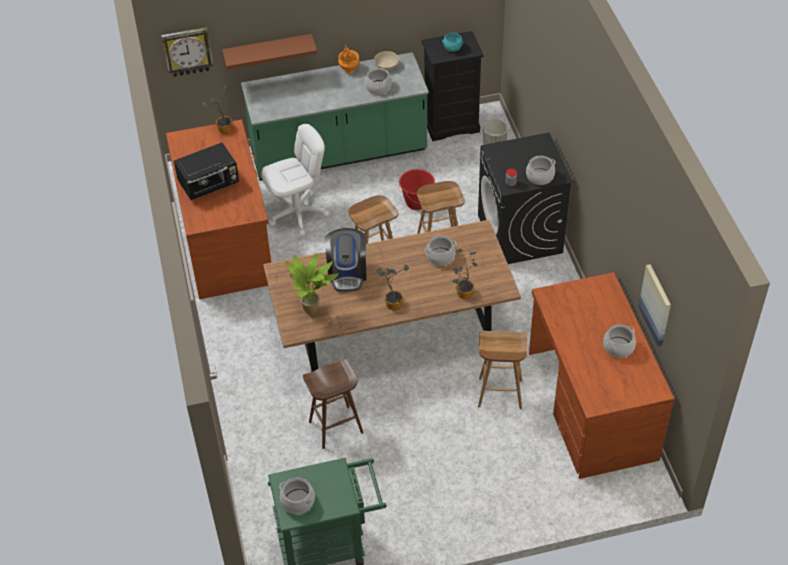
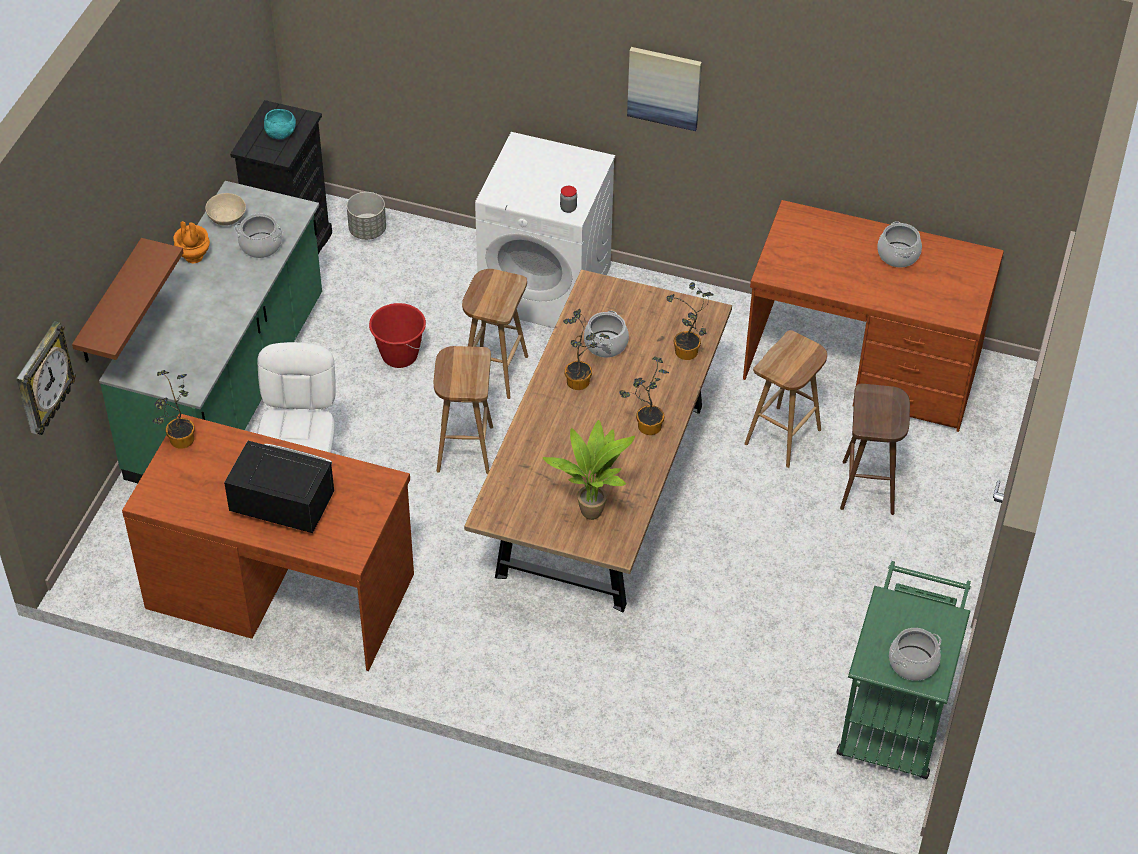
camera: 60 degrees left, 0 degrees up
black microwave [174,142,239,201] -> black microwave turned 75 degrees counterclockwise [224,441,335,533]
brown stool [303,359,364,449] -> brown stool moved to [840,384,910,515]
coffee machine [325,228,367,292] -> none
black washing machine [478,133,573,264] -> white washing machine [475,132,615,328]
cooking pot [526,156,555,185] -> none
picture [639,264,671,346] -> picture moved to [627,47,702,131]
none -> potted plant [563,309,610,390]

